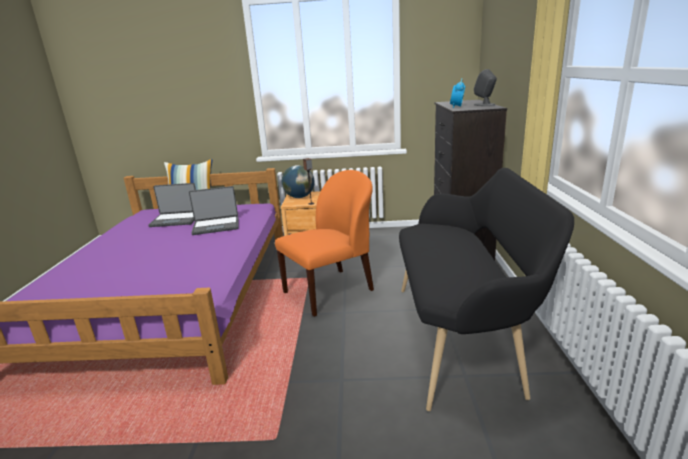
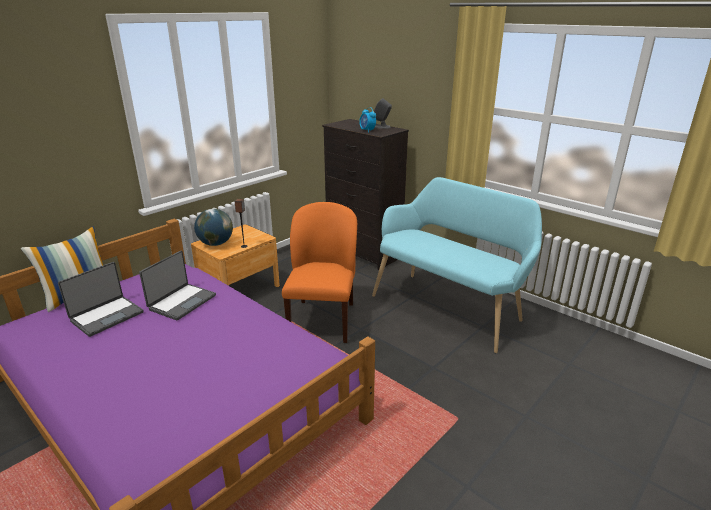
camera: 50 degrees left, 5 degrees up
black bench [399,168,574,411] -> turquoise bench [372,177,542,353]

